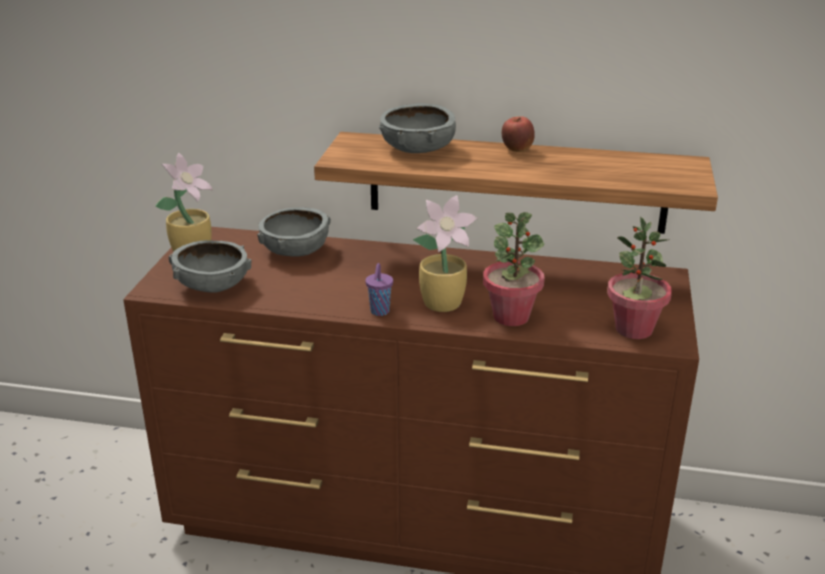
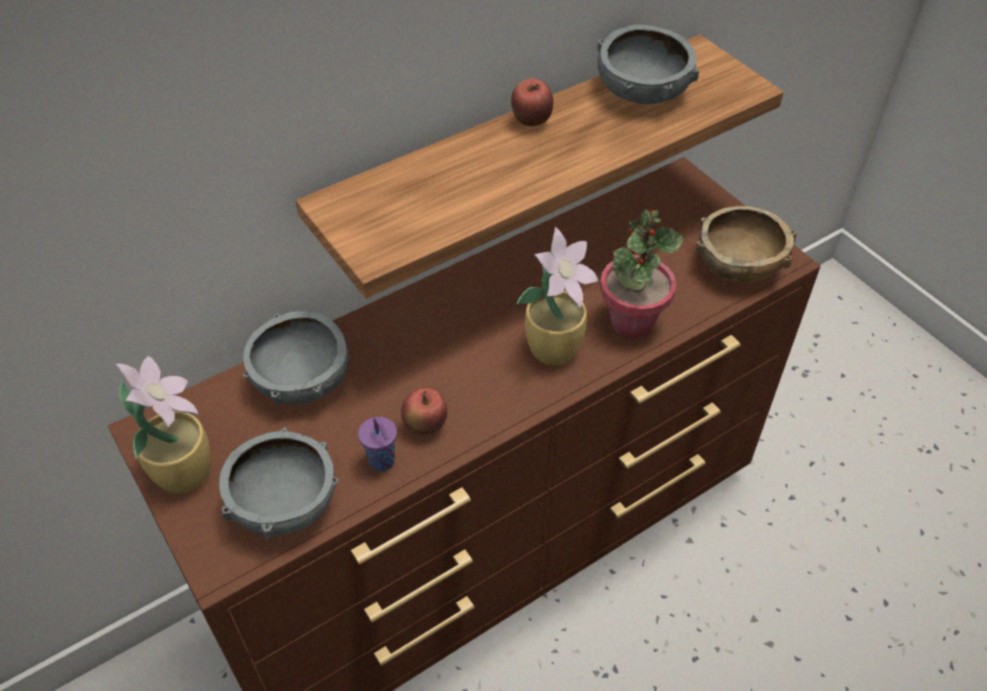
camera: 45 degrees left, 20 degrees up
purple cup [365,263,393,316] -> purple cup moved to [358,417,397,471]
grey bowl [379,103,456,153] -> grey bowl moved to [597,25,699,104]
potted plant [607,216,672,339] -> brown bowl [696,206,797,283]
none -> apple [401,388,447,435]

